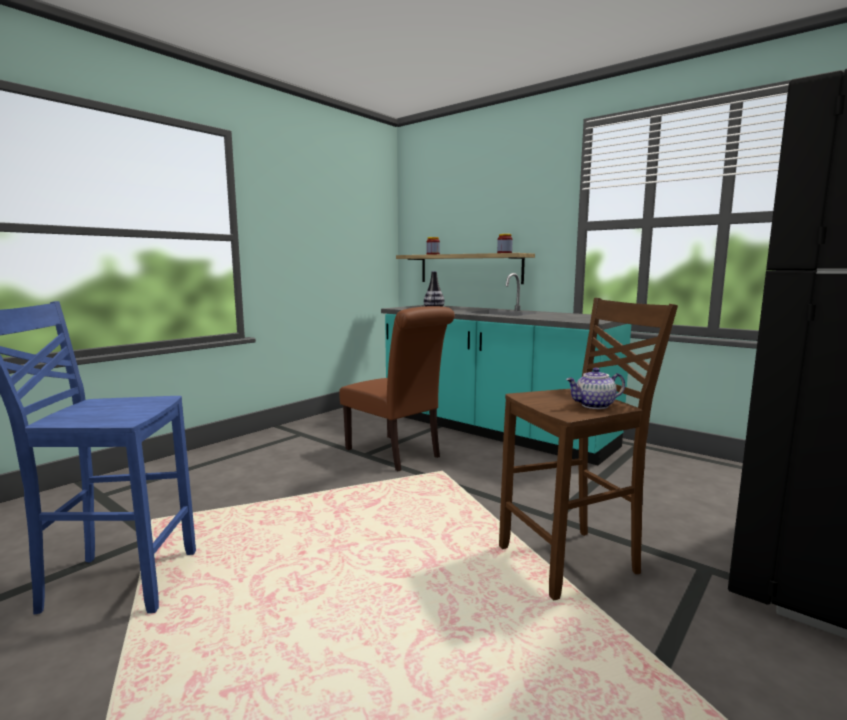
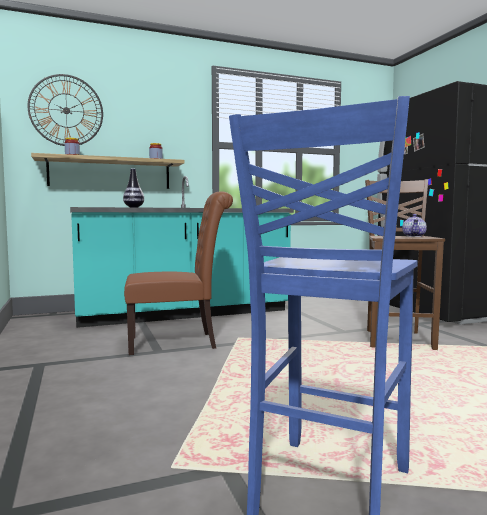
camera: 60 degrees left, 5 degrees down
none -> wall clock [28,74,103,146]

